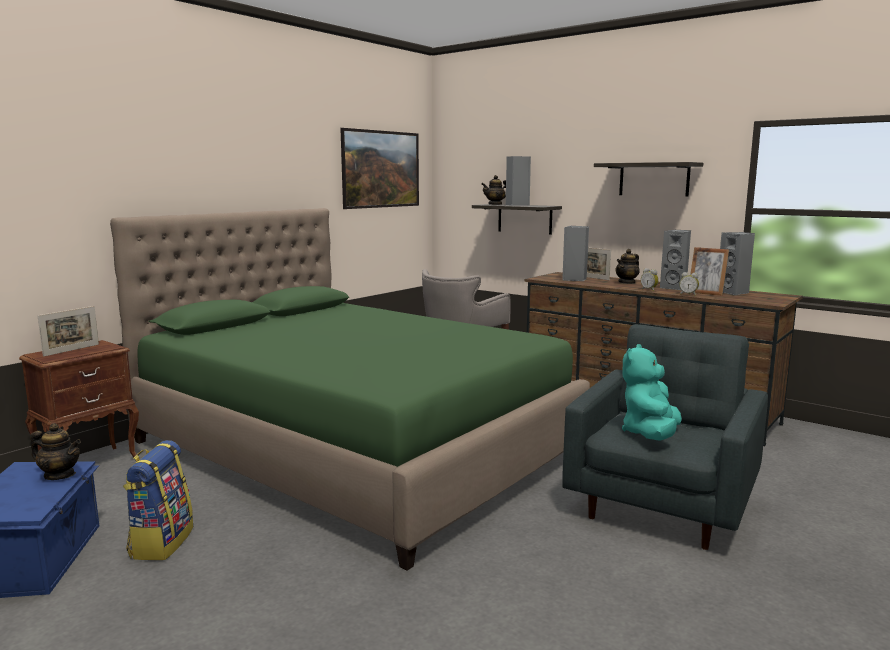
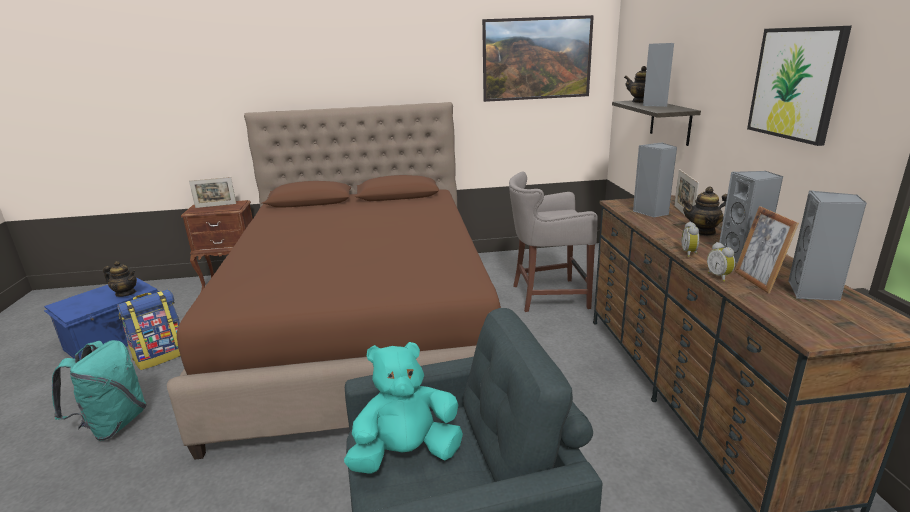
camera: 45 degrees right, 10 degrees up
teapot [30,423,81,480] -> teapot turned 45 degrees counterclockwise [103,261,137,297]
green bed [110,208,590,570] -> brown bed [167,102,501,460]
shelf [594,162,704,197] -> picture [747,26,852,146]
none -> turquoise backpack [52,340,147,441]

